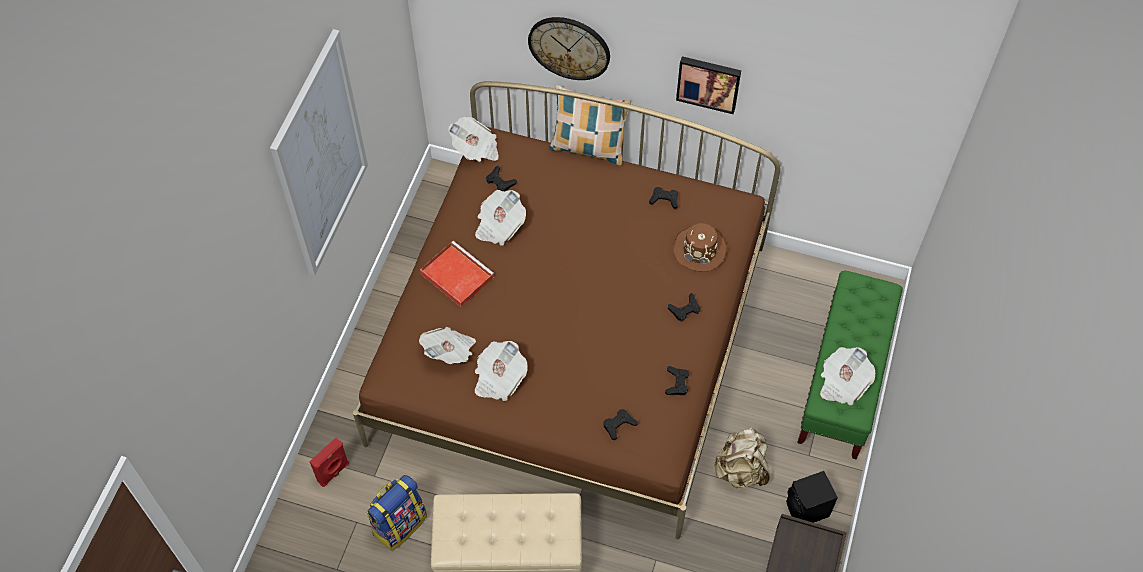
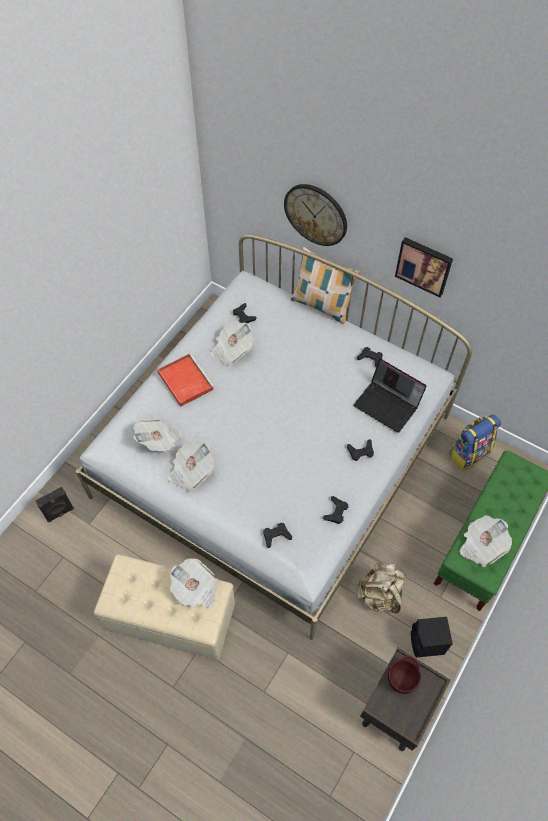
camera: 15 degrees right, 0 degrees up
picture [270,29,368,276] -> none
red speaker [309,438,349,487] -> black speaker [35,487,74,522]
brown bed [353,81,780,539] -> white bed [76,234,472,640]
backpack [366,475,427,551] -> backpack moved to [449,415,501,471]
newspaper [448,117,499,162] -> newspaper moved to [170,558,218,608]
brown hat [673,223,727,271] -> laptop [353,359,427,433]
none -> brown bowl [388,656,421,694]

